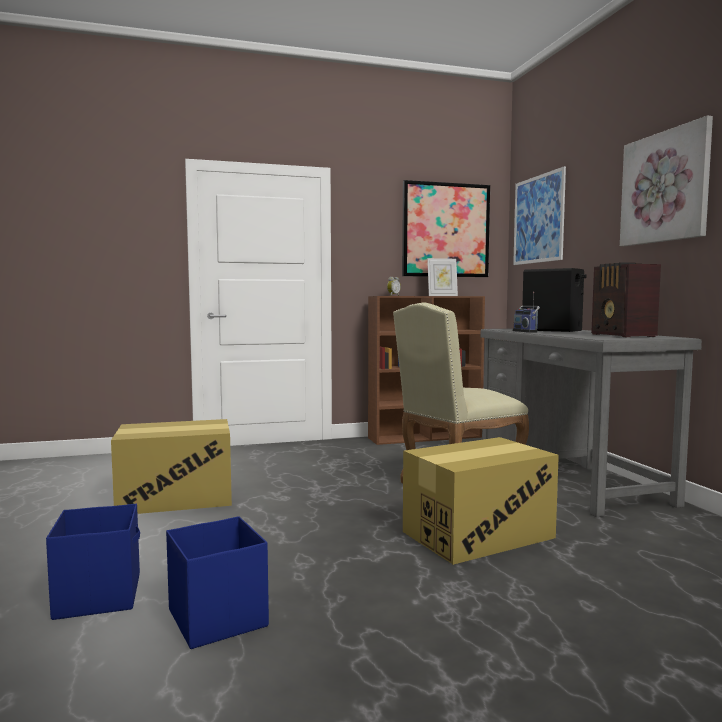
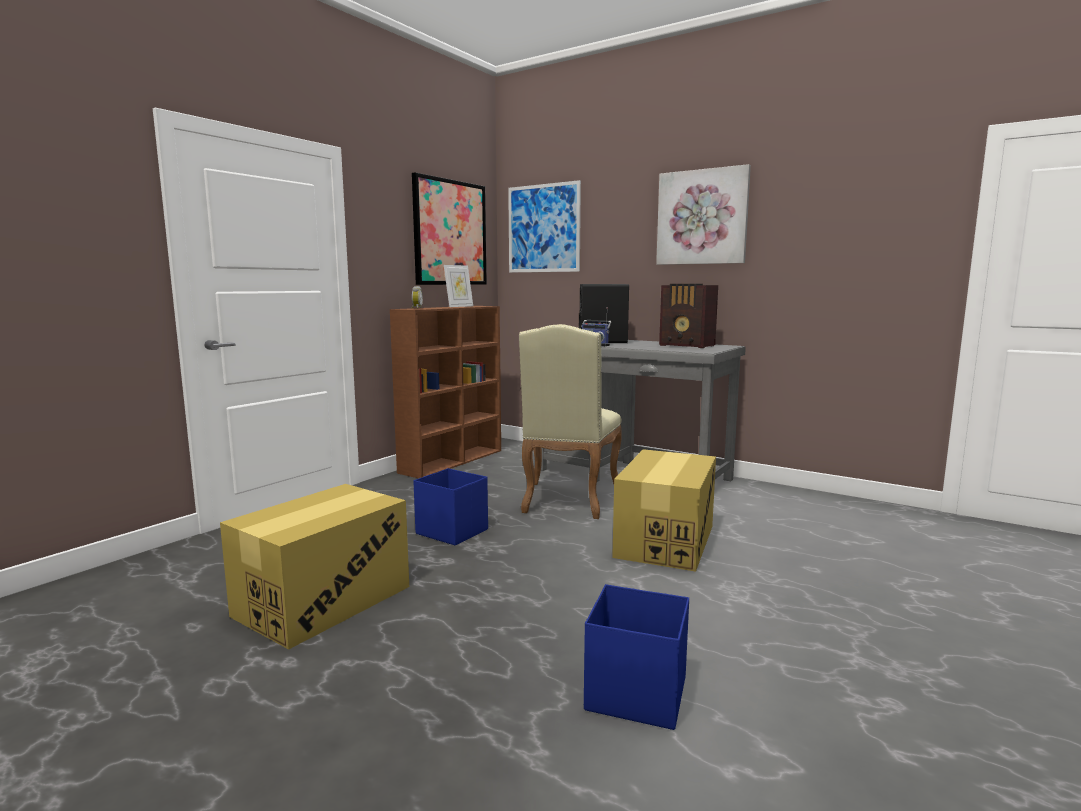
camera: 40 degrees left, 5 degrees up
blue storage box [46,504,140,620] -> blue storage box moved to [413,468,488,545]

